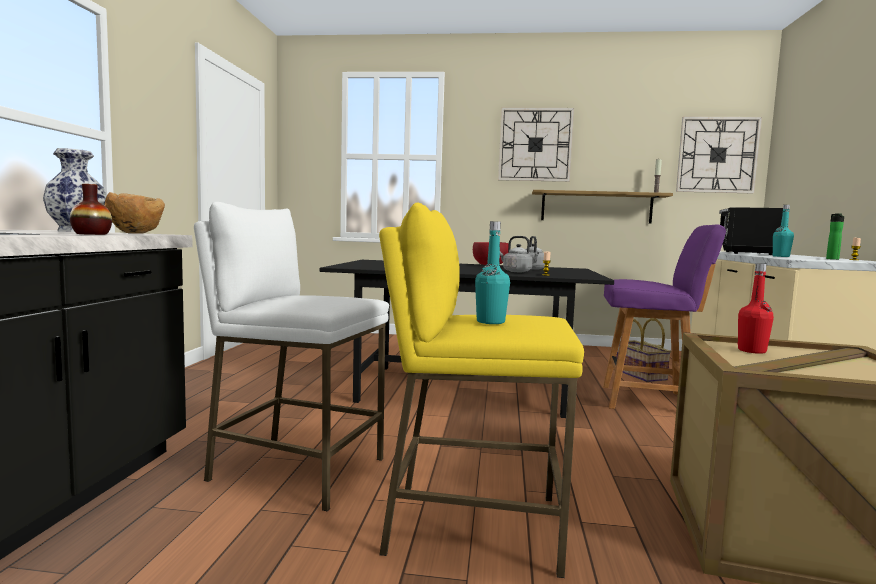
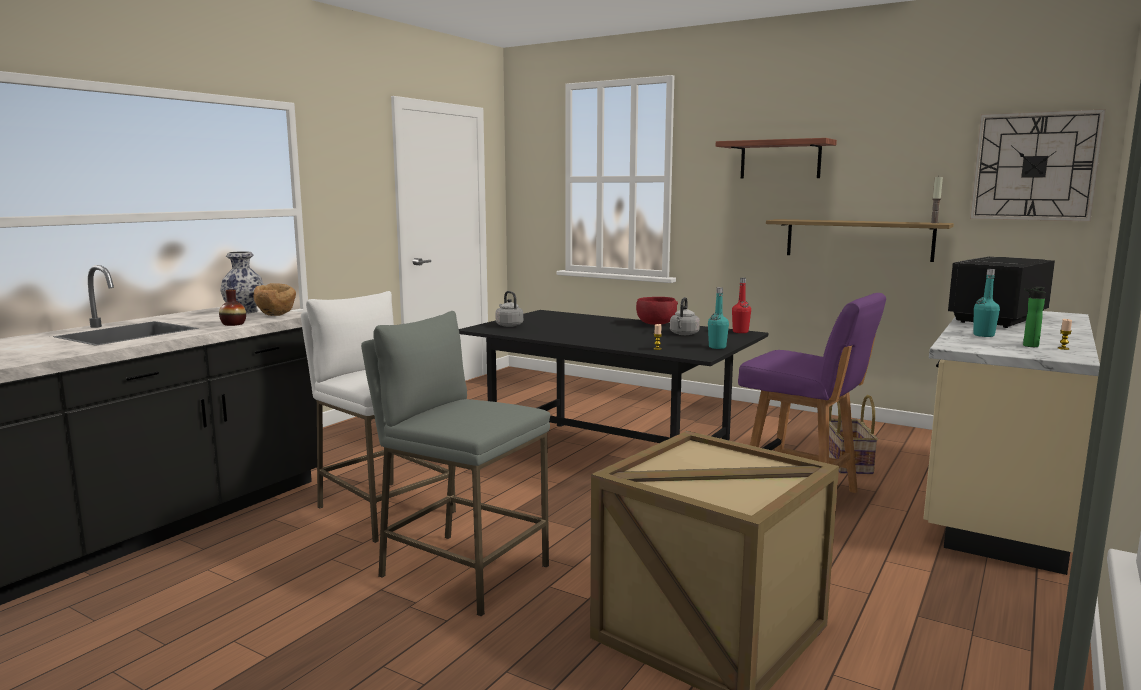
camera: 25 degrees right, 5 degrees up
yellow stool [379,203,584,578] -> grey stool [361,311,550,616]
turquoise bottle [475,221,510,324] -> turquoise bottle moved to [708,287,729,349]
wall clock [498,108,574,182] -> shelf [716,138,837,179]
grey kettle [500,236,533,272] -> grey kettle moved to [496,291,523,327]
red bottle [738,263,774,354] -> red bottle moved to [732,278,751,333]

